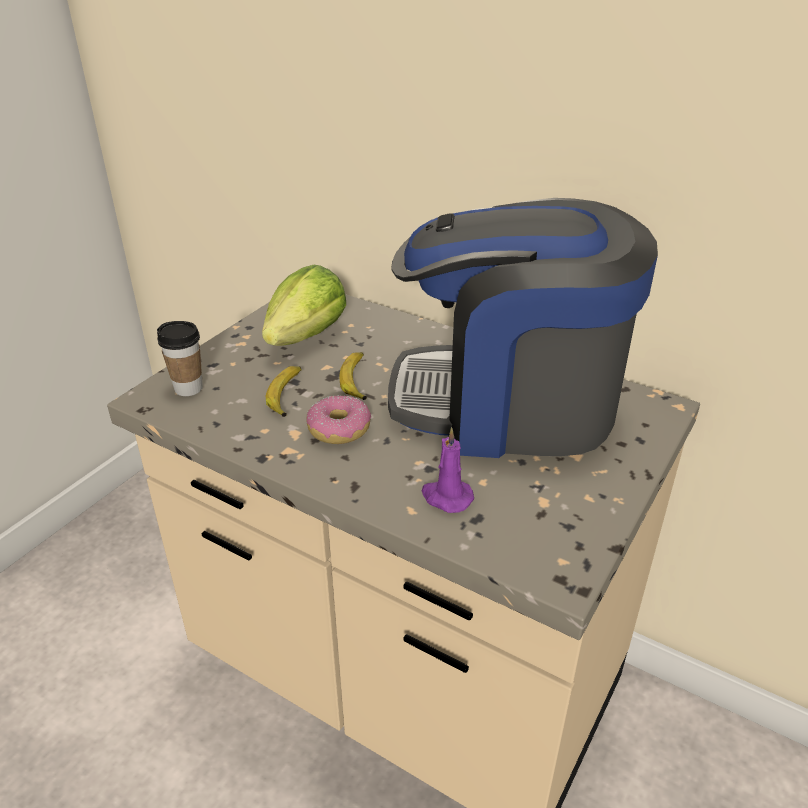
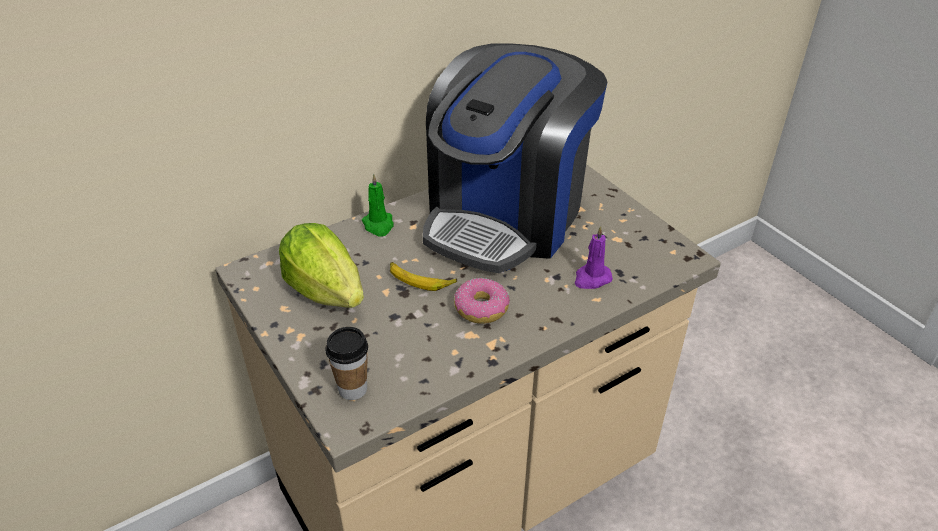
camera: 65 degrees left, 5 degrees up
banana [266,366,302,417] -> none
none -> green candle [362,174,394,237]

